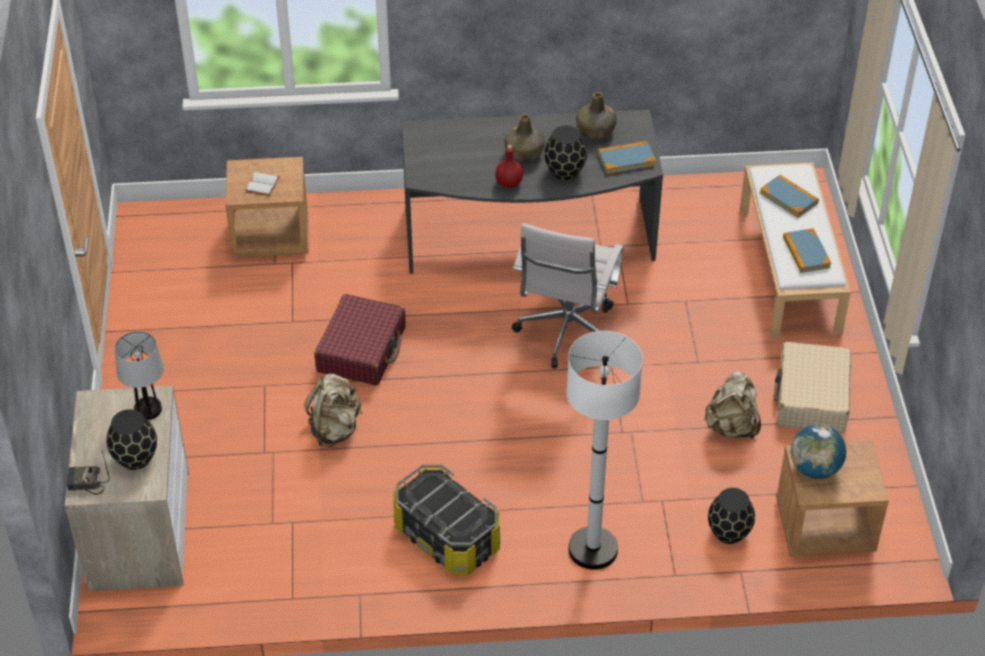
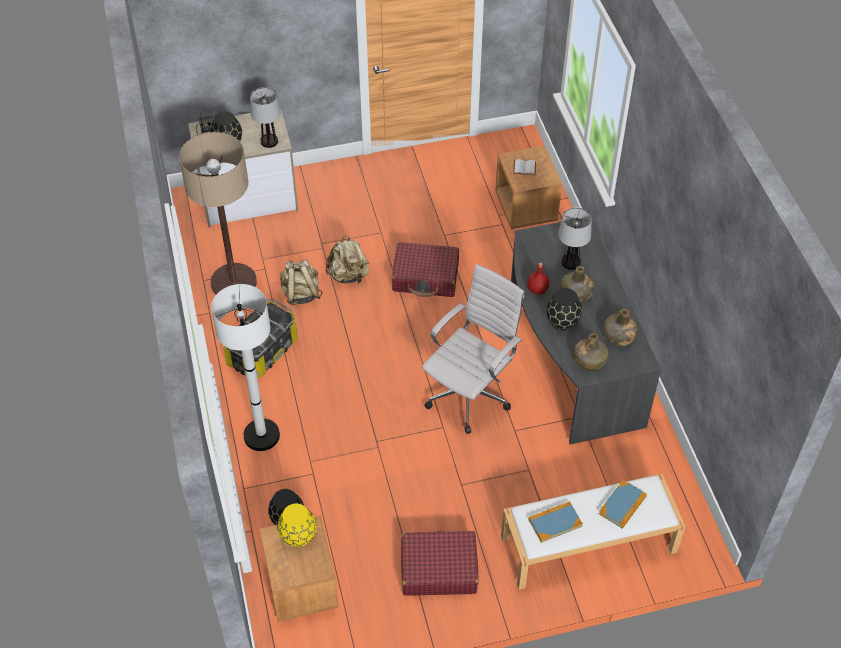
camera: 80 degrees right, 5 degrees up
white office chair [512,223,624,368] -> white office chair turned 120 degrees clockwise [422,264,524,434]
book [598,141,656,174] -> green bottle [574,333,609,371]
beige backpack [704,371,761,439] -> beige backpack moved to [280,259,323,305]
beige suitcase [774,342,851,433] -> red suitcase [401,531,478,596]
globe [791,424,846,479] -> yellow vase [278,503,317,547]
none -> floor lamp [179,132,257,294]
none -> table lamp [558,207,592,270]

